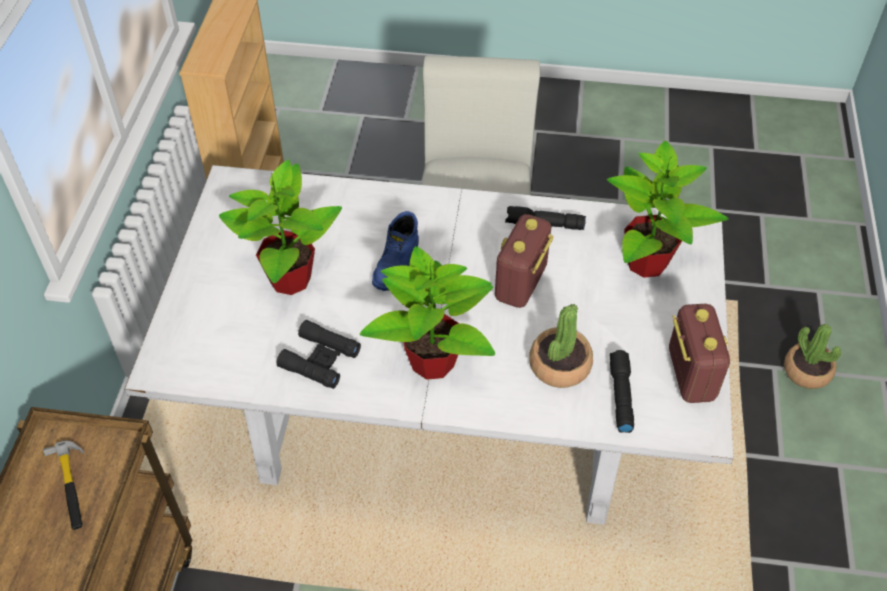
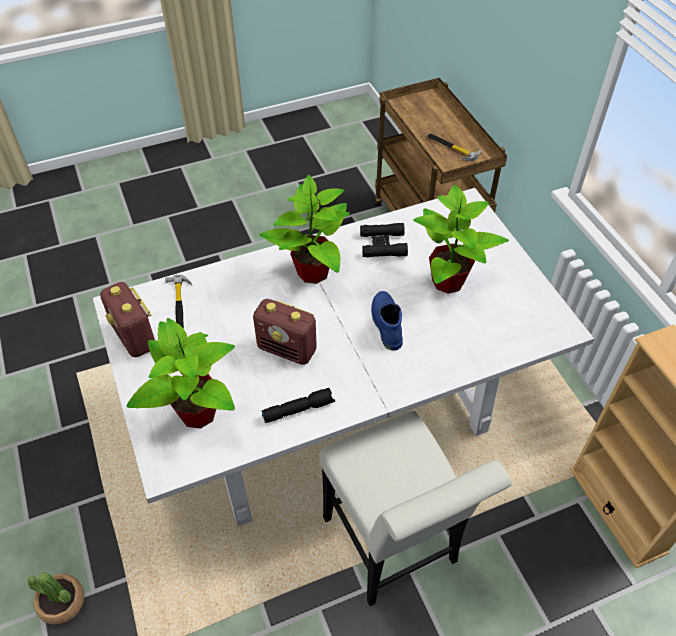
camera: 150 degrees right, 0 degrees up
radio [495,214,554,308] -> radio turned 120 degrees clockwise [253,299,317,365]
potted plant [529,304,593,388] -> none
black flashlight [610,350,634,433] -> hammer [165,275,192,328]

